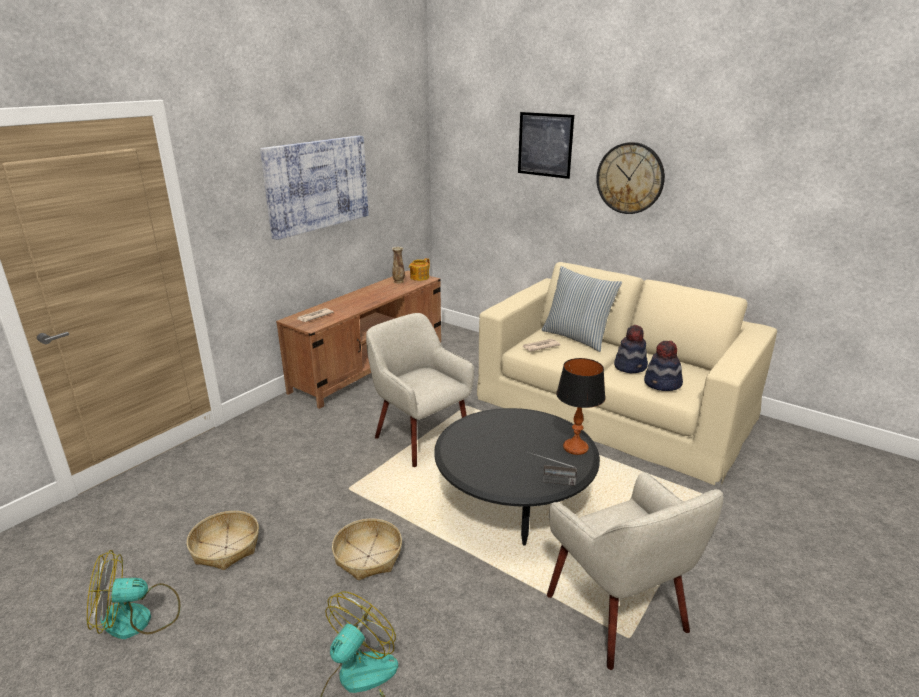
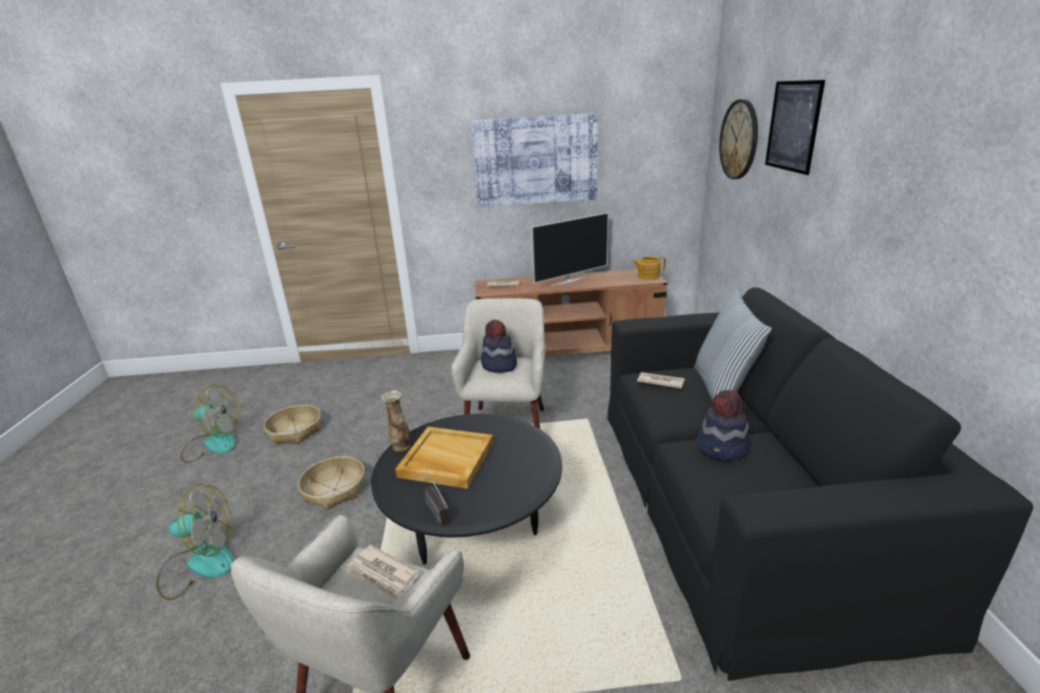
camera: 50 degrees right, 0 degrees up
fan [87,550,180,639] -> fan turned 150 degrees clockwise [181,384,240,463]
vase [392,247,405,284] -> vase moved to [381,390,411,452]
beige sofa [477,262,777,485] -> black sofa [607,287,1033,681]
table lamp [556,358,606,455] -> none
wall clock [596,142,665,214] -> wall clock moved to [719,99,758,179]
hat [644,341,683,391] -> hat moved to [481,320,517,373]
none -> newspaper [346,545,419,601]
none -> beige tray [395,427,493,489]
none -> television [531,212,609,286]

